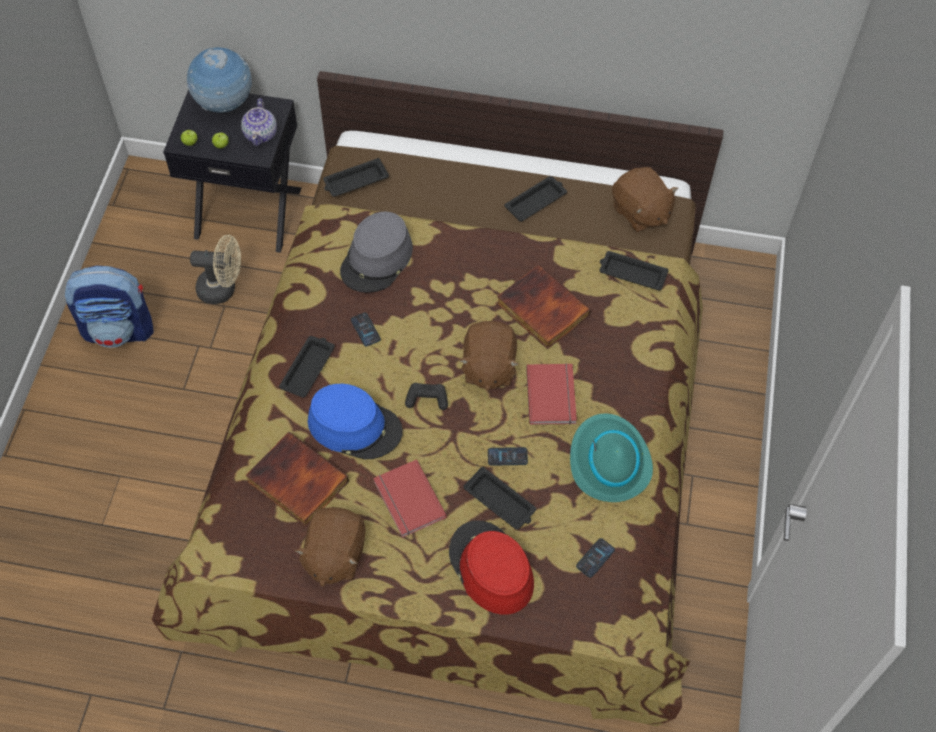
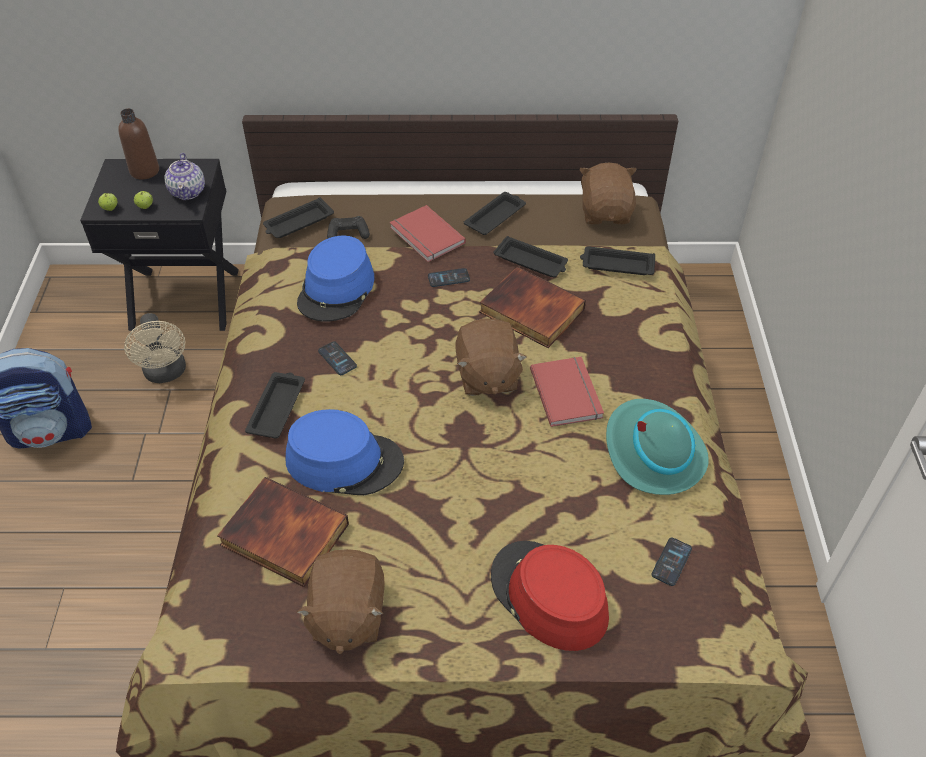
camera: 10 degrees left, 10 degrees down
globe [187,47,252,113] -> brown bottle [118,108,159,180]
beige fan [190,235,241,304] -> beige fan turned 75 degrees clockwise [124,313,186,383]
grey hat [340,212,413,293] -> blue hat [297,236,375,322]
red book [373,459,447,538] -> red book moved to [390,205,466,262]
black game controller [405,383,448,410] -> black game controller moved to [327,216,370,239]
black tray [463,467,536,530] -> black tray moved to [493,236,568,277]
phone [488,447,528,466] -> phone moved to [428,268,470,287]
brown plush toy [612,167,678,232] -> brown plush toy turned 135 degrees counterclockwise [579,162,637,224]

